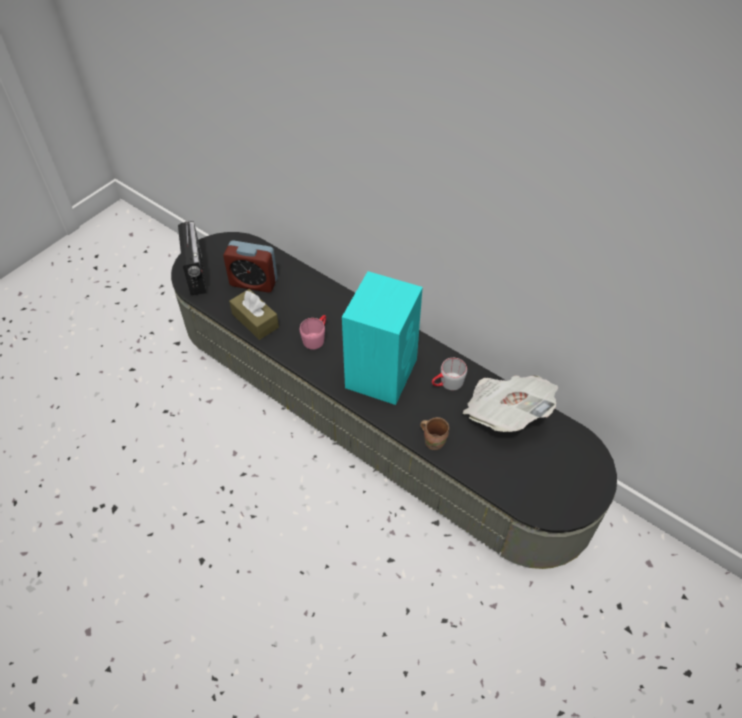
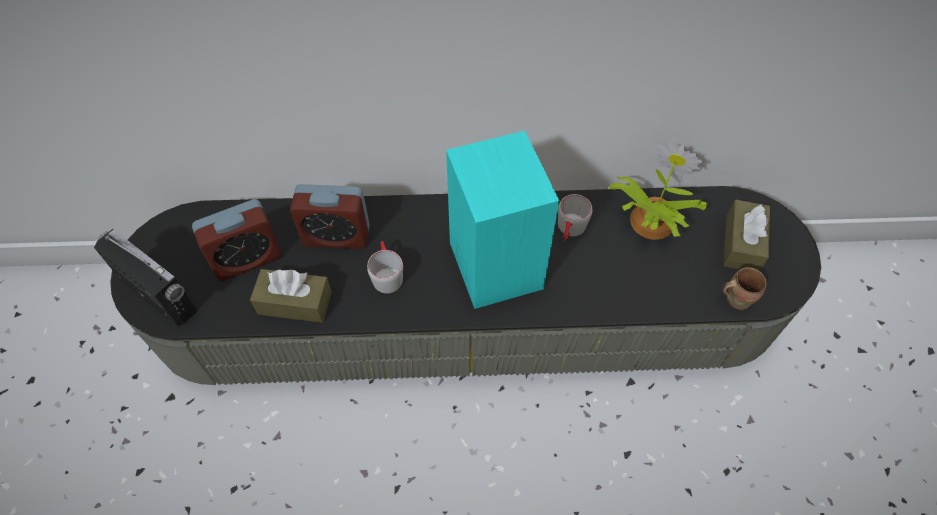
camera: 40 degrees left, 5 degrees up
pink mug [300,315,326,350] -> grey mug [367,241,403,293]
brown mug [420,417,449,450] -> brown mug moved to [723,267,767,310]
newspaper [463,375,558,432] -> potted plant [608,143,707,240]
none -> alarm clock [290,184,370,249]
none -> brown tissue box [724,199,770,271]

